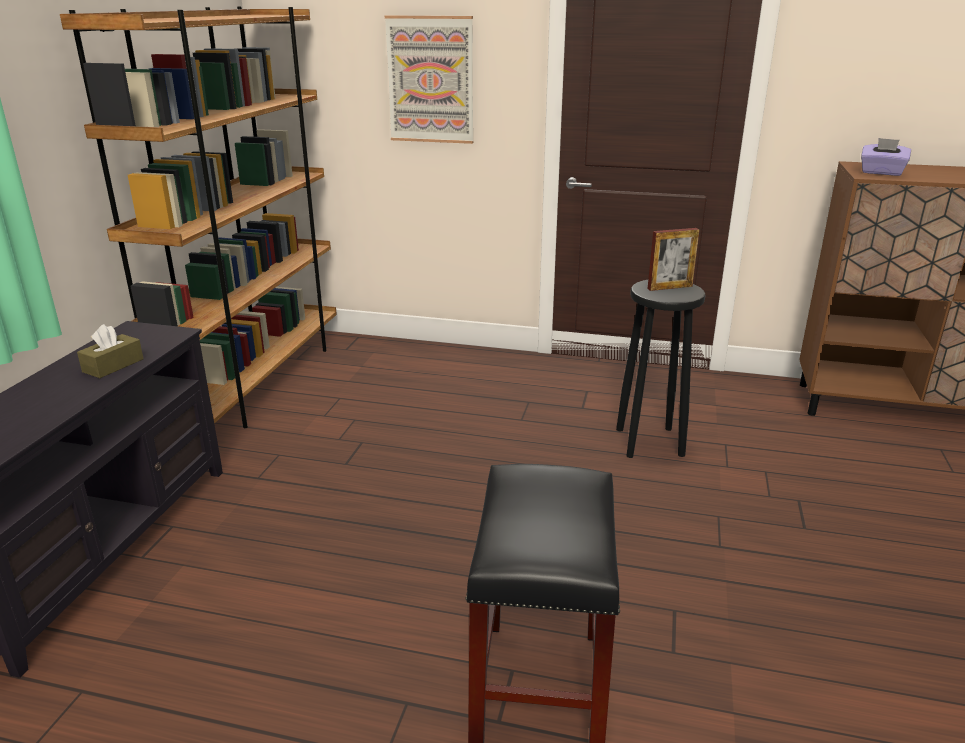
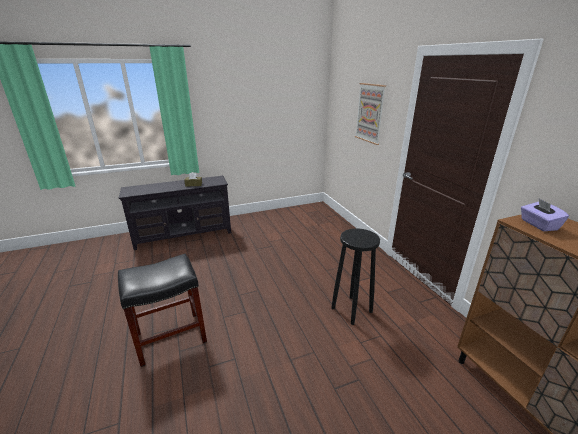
camera: 55 degrees right, 0 degrees up
brown bookcase [60,7,337,428] -> none
picture frame [647,228,700,291] -> none

